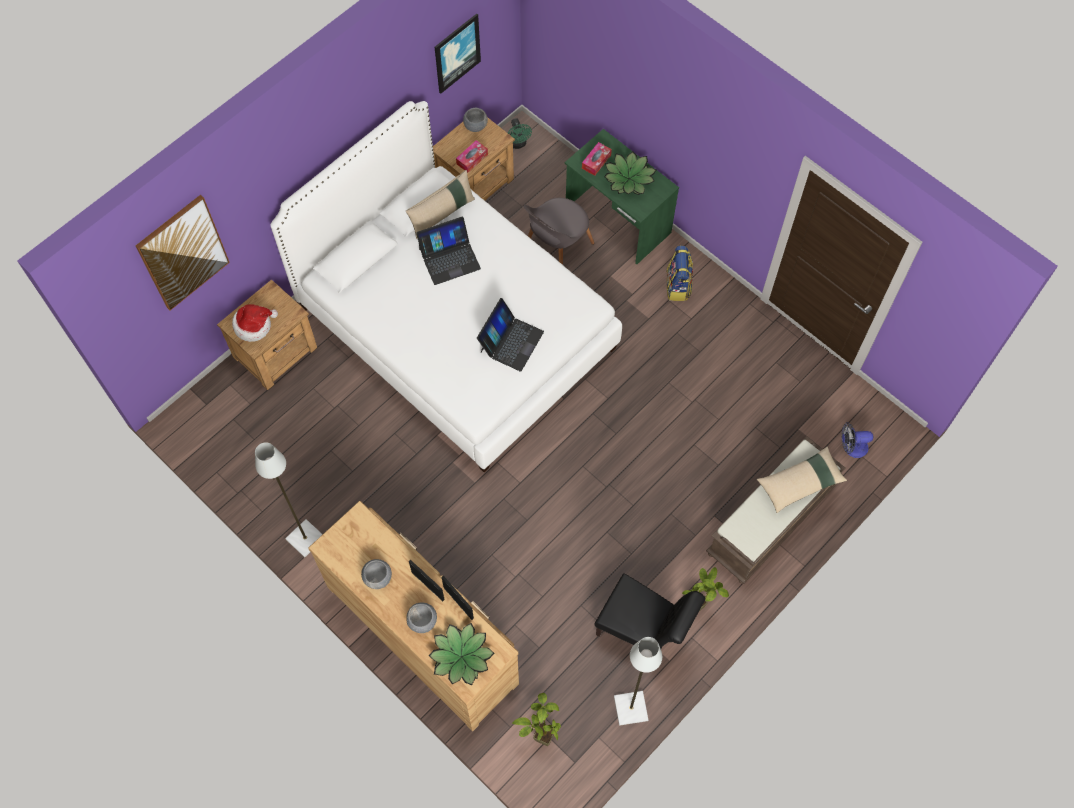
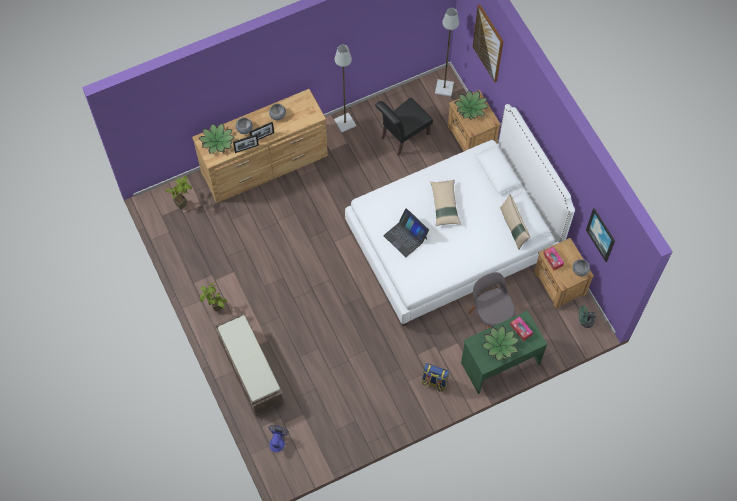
camera: 110 degrees right, 0 degrees up
hat [232,304,278,342] -> potted plant [454,90,489,120]
laptop [416,217,481,285] -> none
black chair [595,573,705,649] -> black chair moved to [375,98,433,156]
grey floor lamp [614,637,662,726] -> grey floor lamp moved to [435,8,459,97]
beige pillow [757,447,847,513] -> beige pillow moved to [430,180,461,226]

